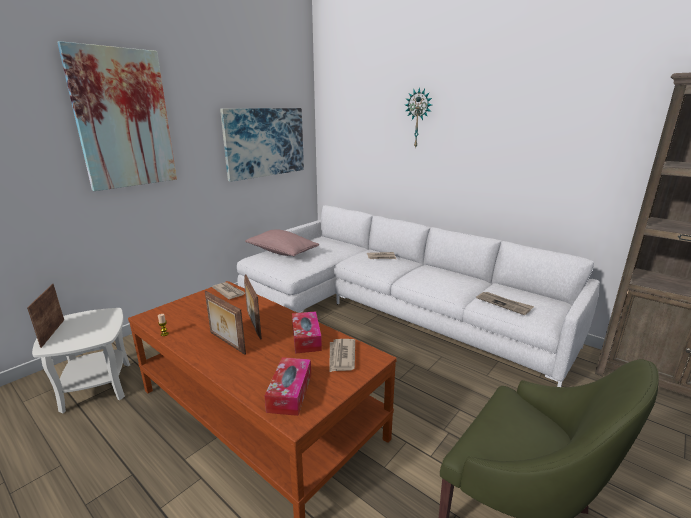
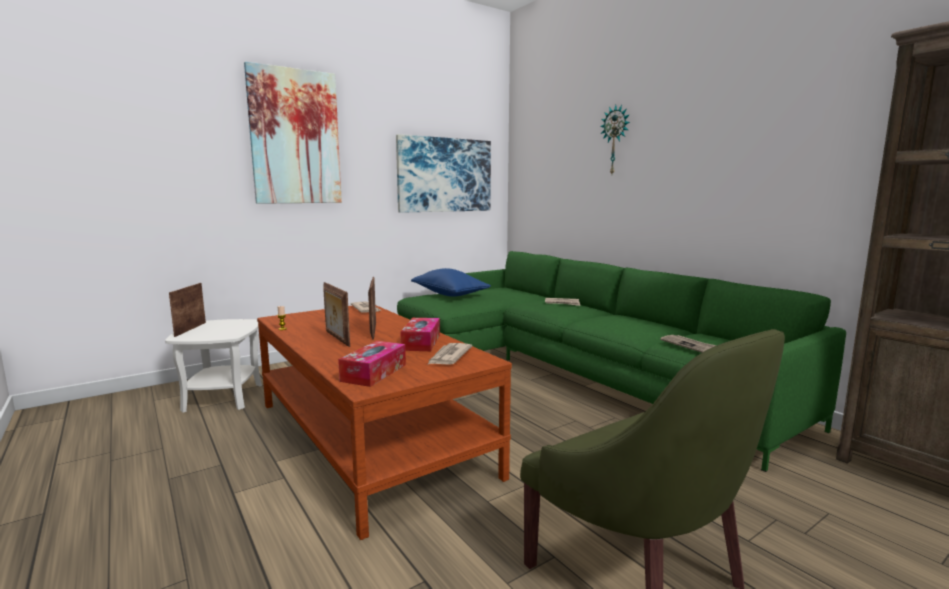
camera: 15 degrees right, 10 degrees down
white sofa [237,205,600,387] -> green sofa [397,251,846,472]
pink pillow [245,229,319,256] -> blue pillow [411,268,491,297]

